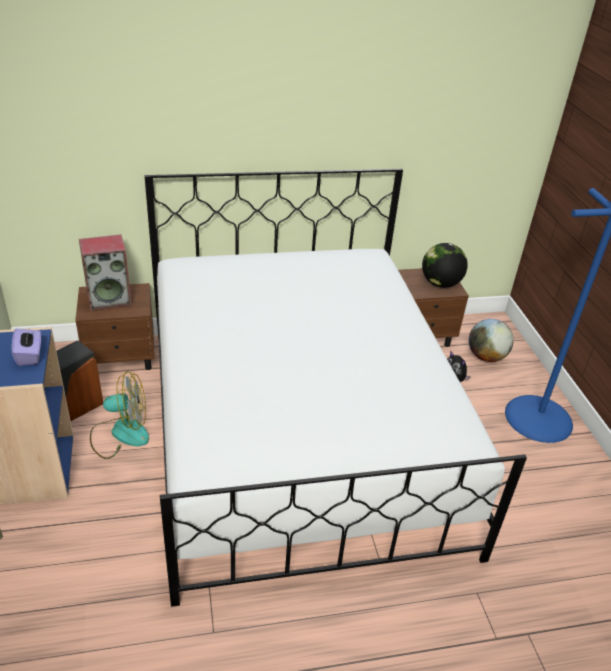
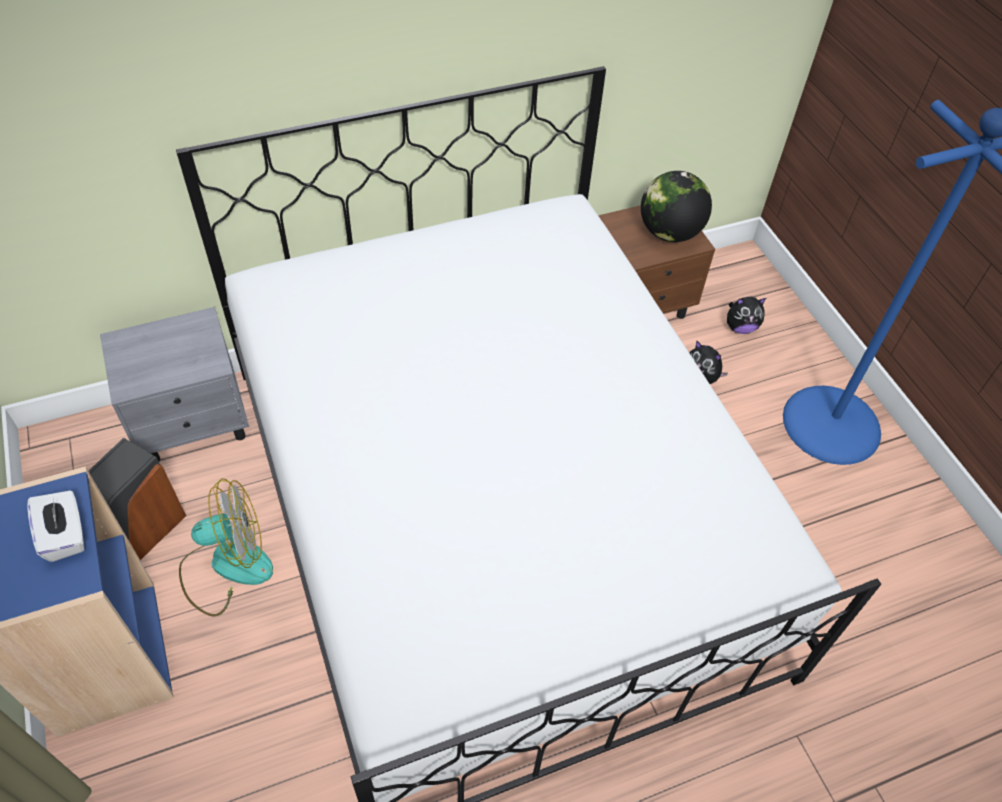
camera: 10 degrees left, 15 degrees up
purple tissue box [12,329,41,366] -> white tissue box [27,491,85,562]
brown nightstand [75,283,155,370] -> grey nightstand [100,307,249,461]
speaker [79,235,132,311] -> none
globe [469,319,514,362] -> plush toy [727,297,766,334]

